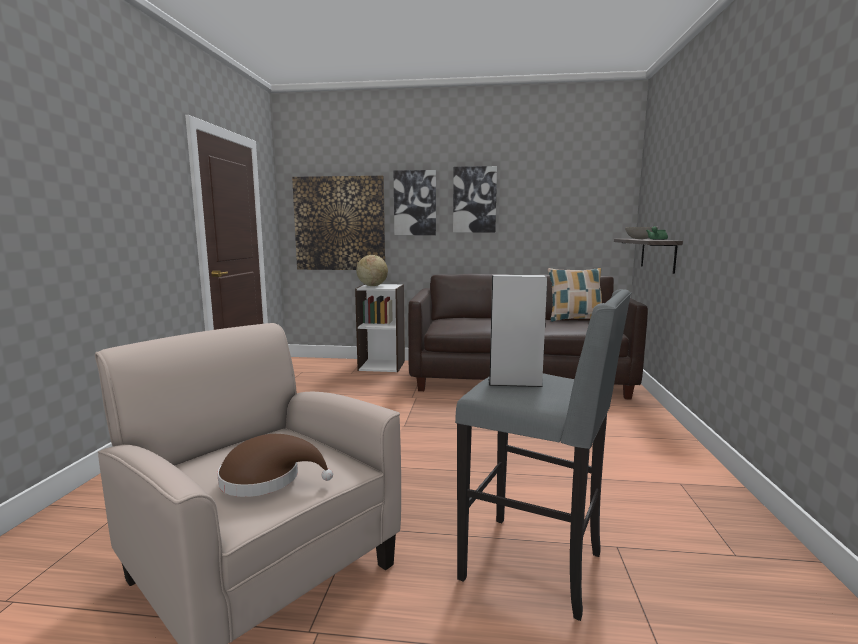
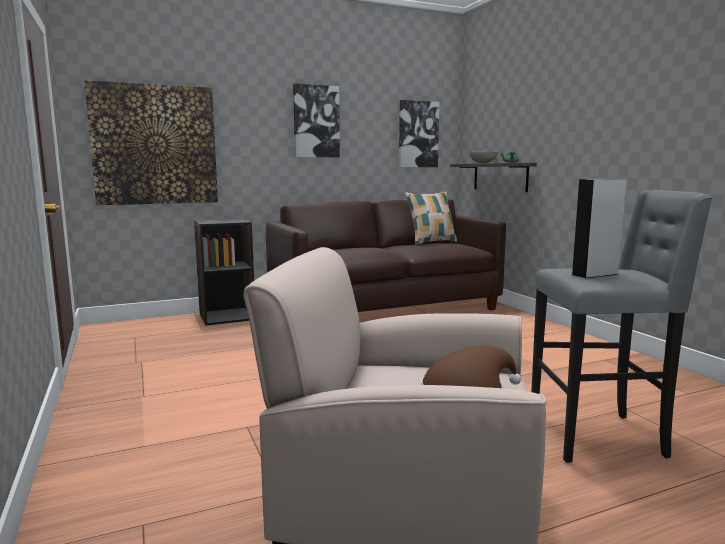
camera: 30 degrees left, 0 degrees up
white bookcase [355,284,405,372] -> black bookcase [194,218,254,326]
globe [356,255,388,286] -> none
picture [394,170,436,235] -> picture moved to [399,100,440,167]

